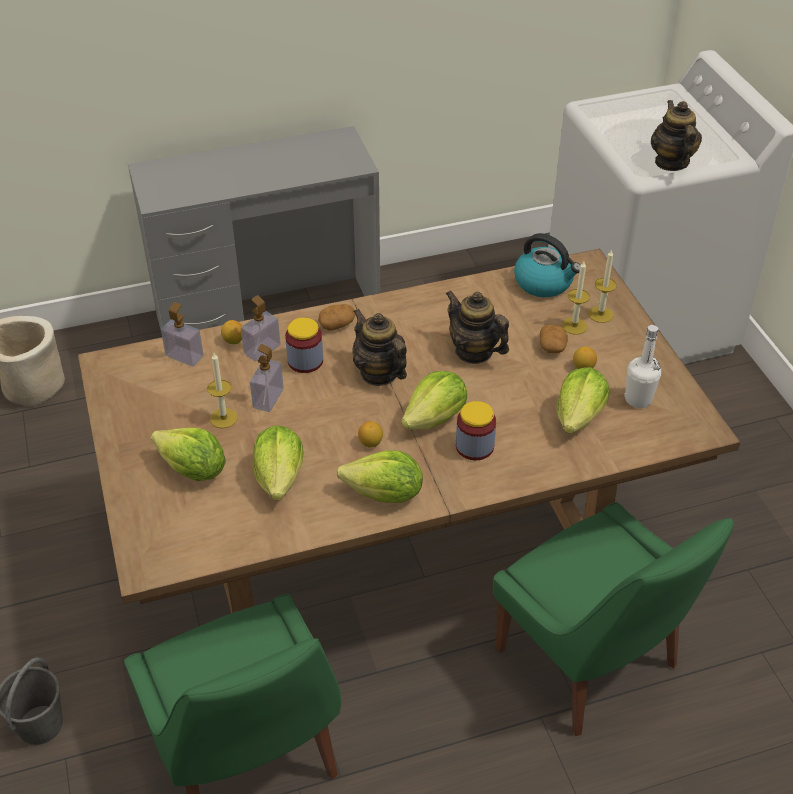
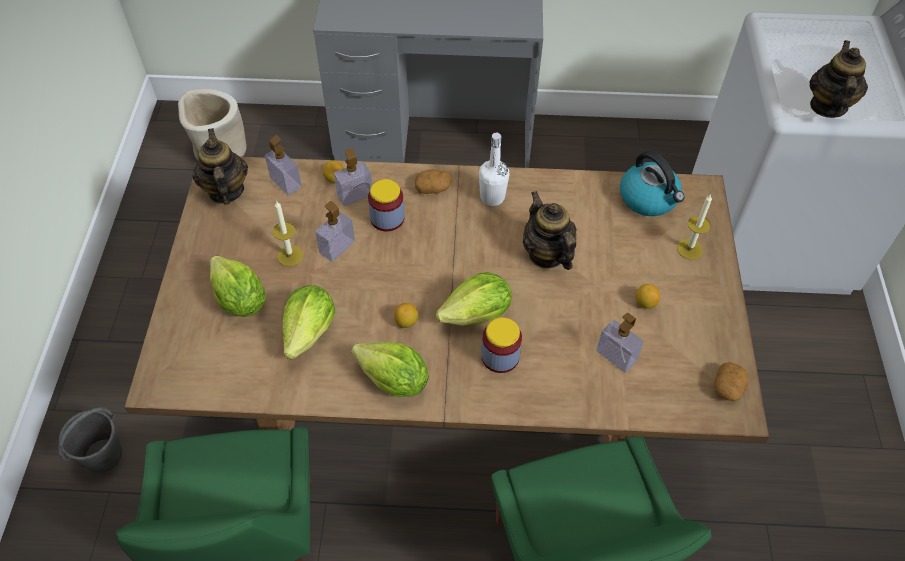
camera: 20 degrees right, 10 degrees up
teapot [353,309,407,386] -> teapot moved to [193,128,248,205]
potato [540,324,568,353] -> potato moved to [715,362,748,401]
lettuce [557,367,609,434] -> soap dispenser [597,313,643,372]
candle [562,261,590,335] -> none
white bottle [624,325,661,408] -> white bottle moved to [479,133,510,206]

